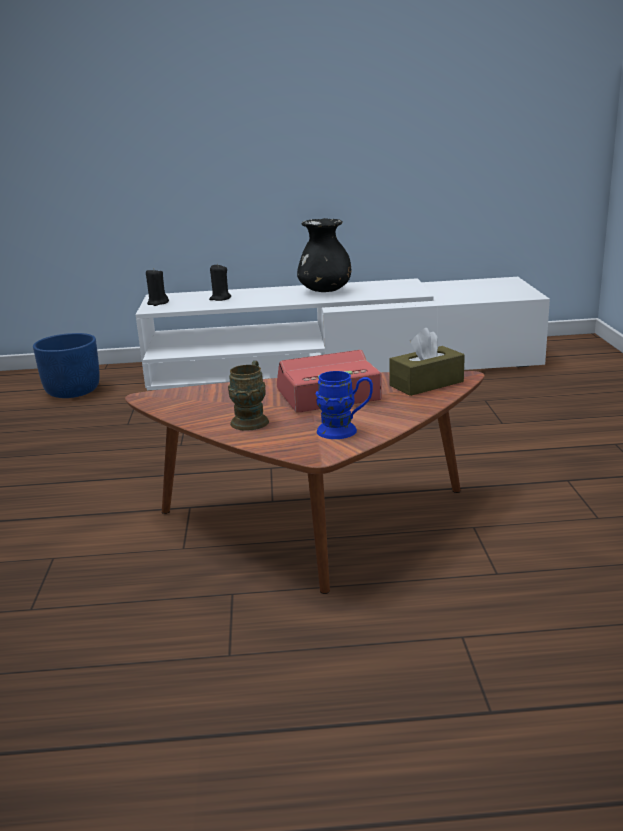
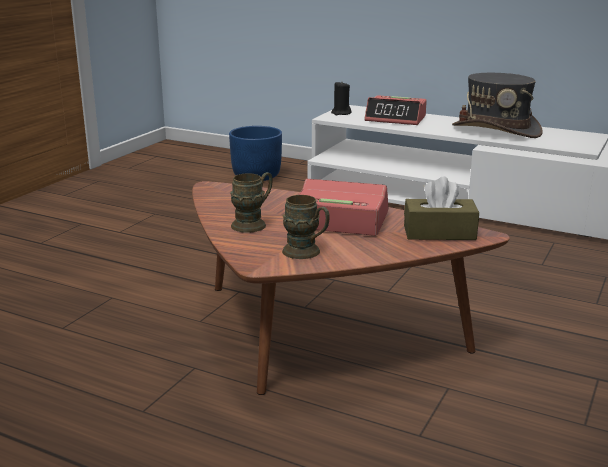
camera: 30 degrees right, 0 degrees up
black candle [209,264,231,301] -> alarm clock [364,95,427,125]
black vase [297,218,351,292] -> grey hat [452,73,543,138]
blue mug [316,371,373,439] -> brown mug [282,195,330,259]

